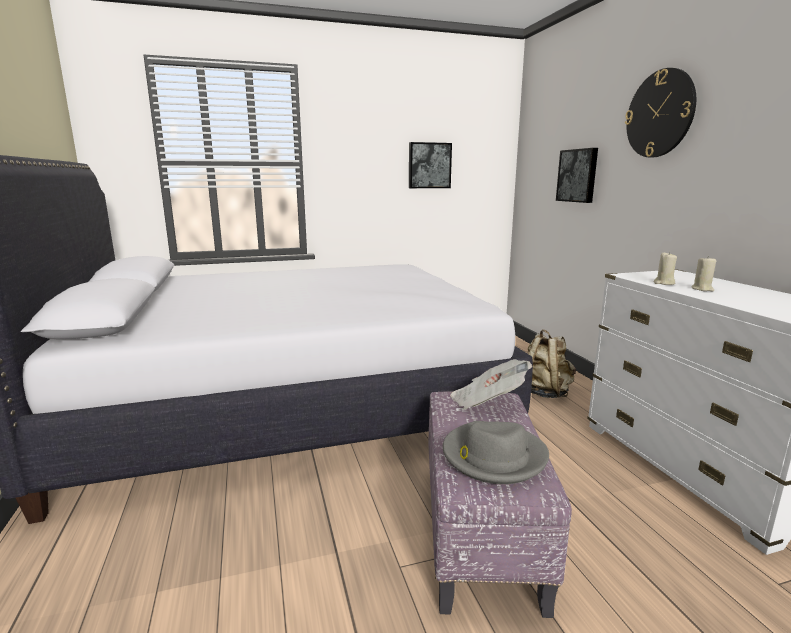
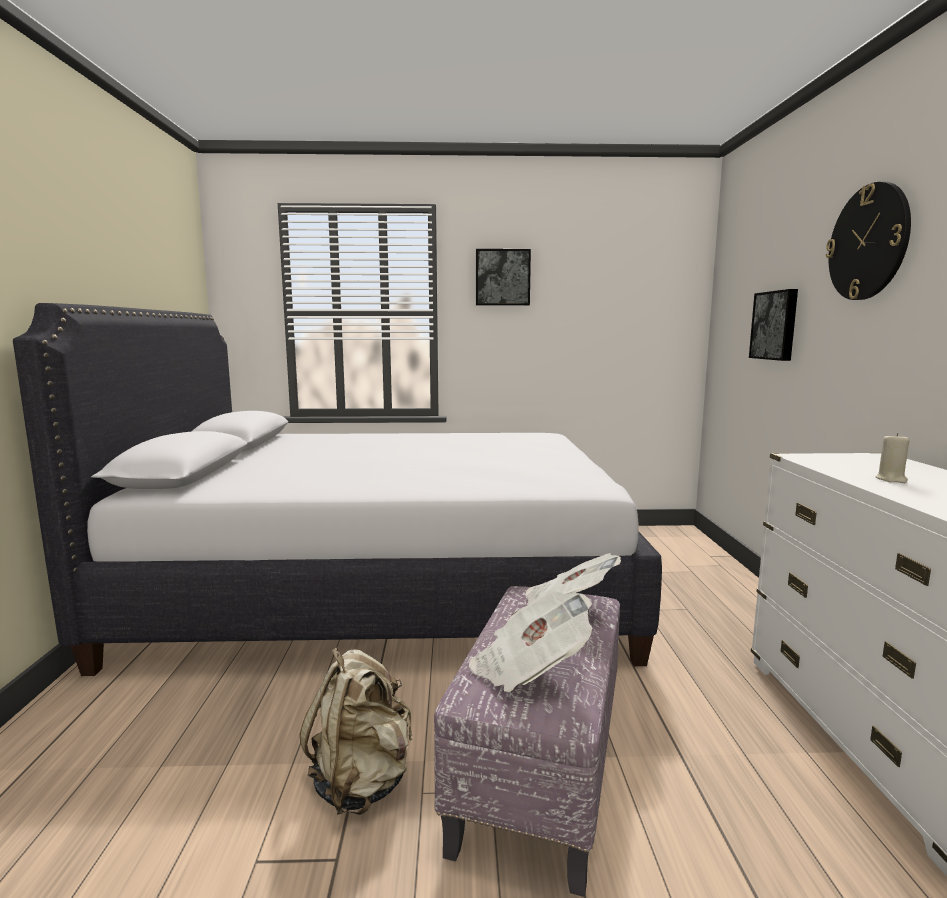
camera: 15 degrees right, 5 degrees down
picture [409,142,452,188] -> picture moved to [476,249,531,306]
grey hat [443,421,549,484] -> newspaper [469,591,592,692]
beige backpack [528,329,576,398] -> beige backpack moved to [300,647,412,815]
beige candle [653,252,677,285] -> none

